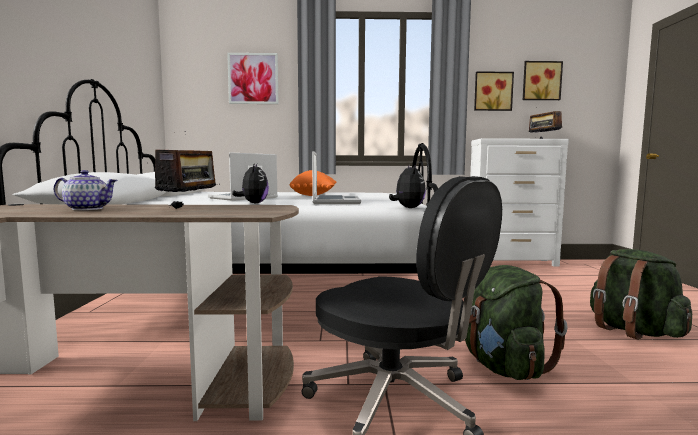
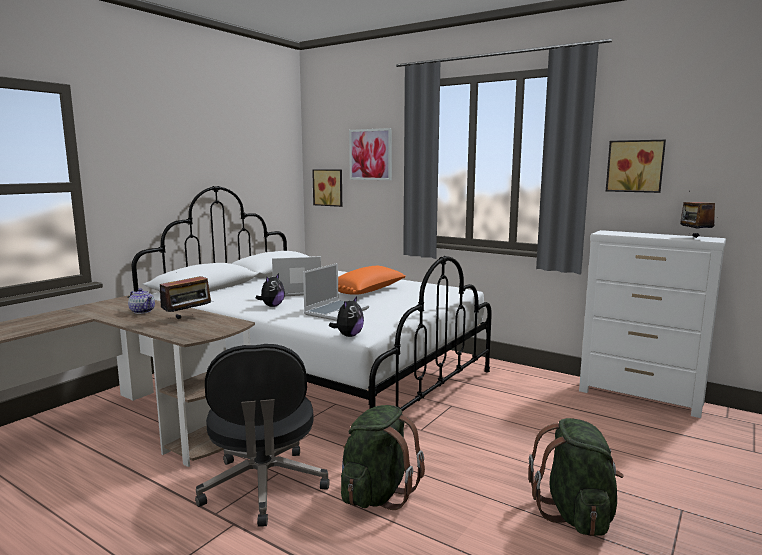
camera: 35 degrees right, 5 degrees up
picture [523,61,563,100] -> picture moved to [312,169,342,207]

